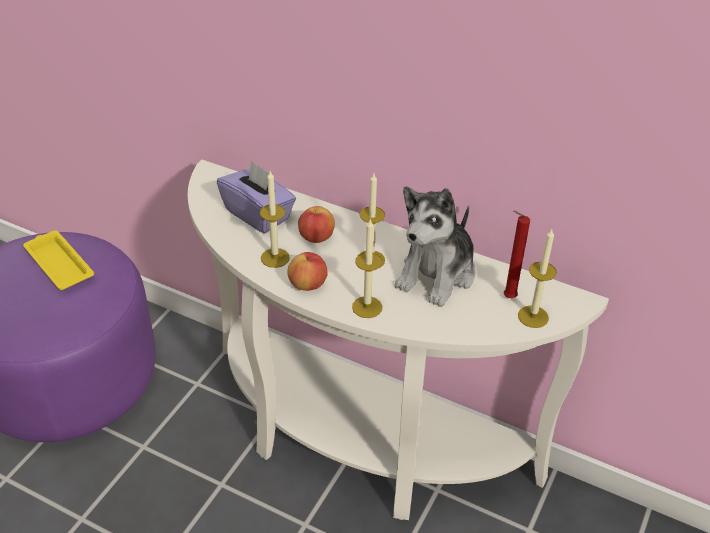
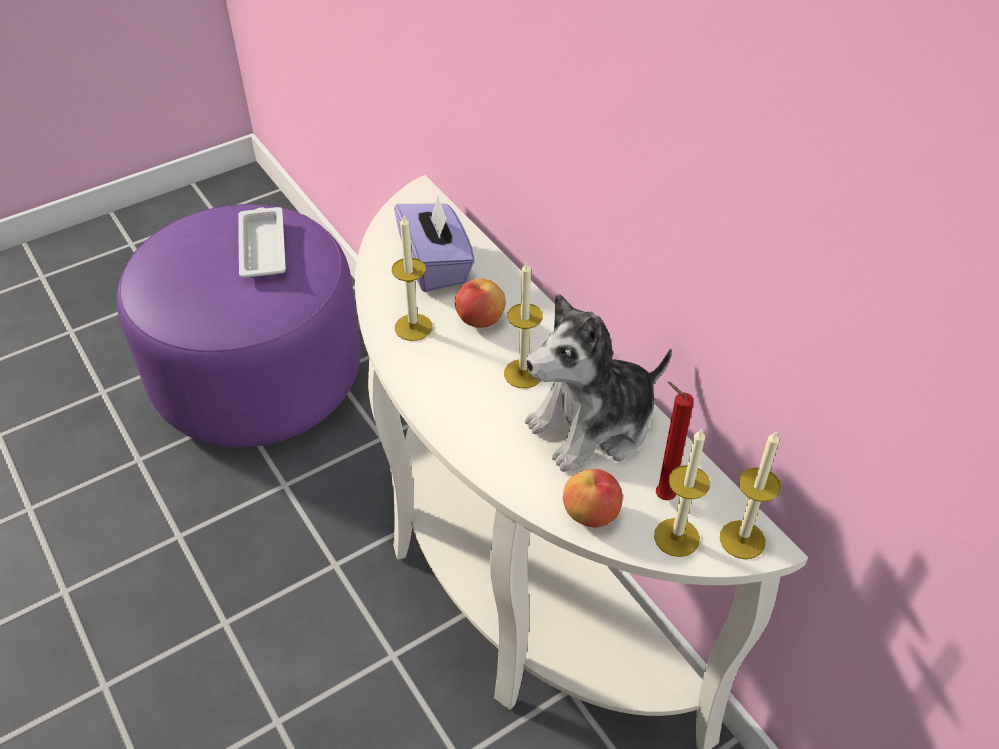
camera: 30 degrees right, 5 degrees up
yellow tray [23,230,94,290] -> white tray [238,207,286,278]
apple [287,252,328,291] -> apple moved to [563,469,623,528]
candle [352,218,382,318] -> candle moved to [720,430,781,559]

